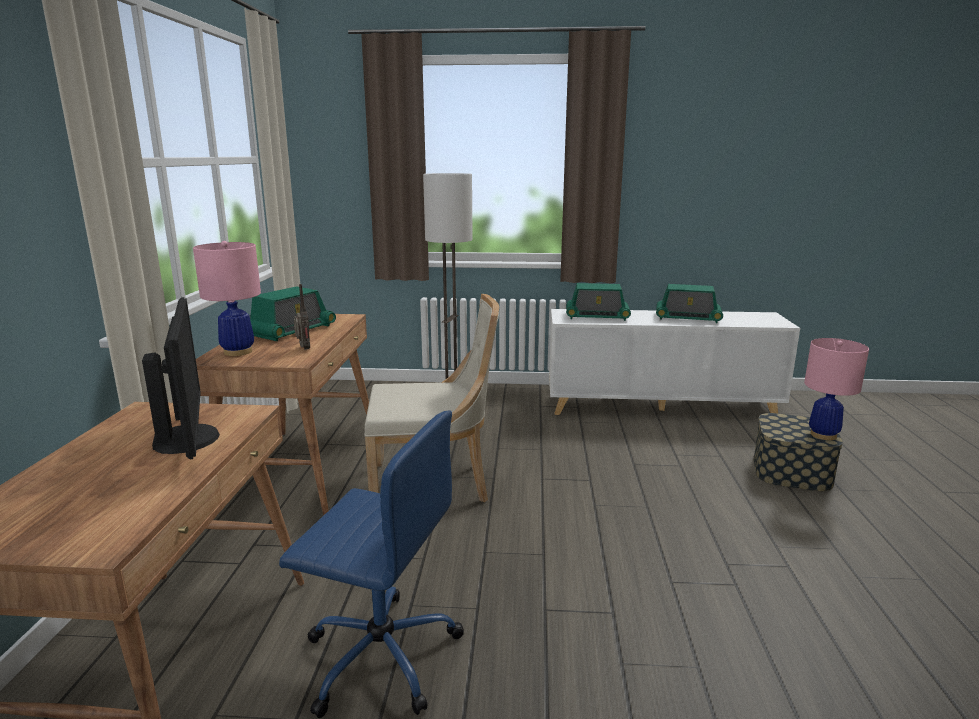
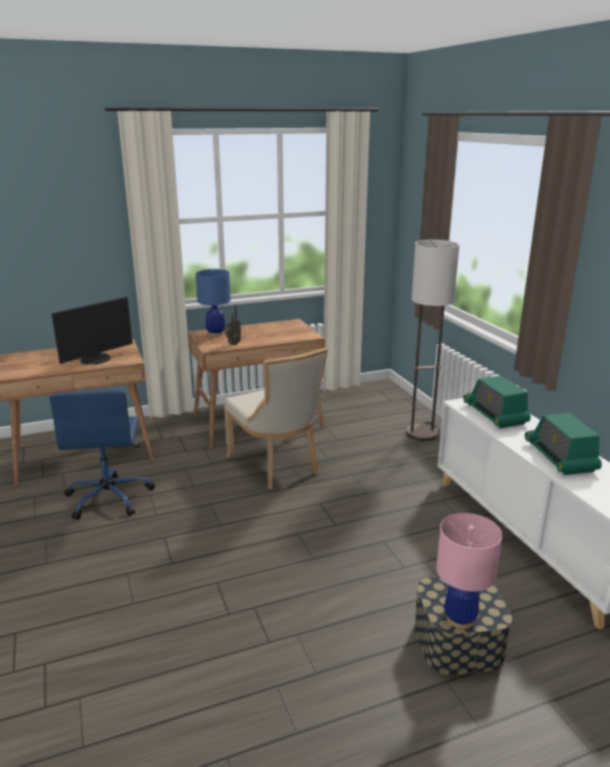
camera: 65 degrees right, 5 degrees up
pink table lamp [193,241,261,356] -> blue table lamp [196,269,231,336]
radio [250,286,336,341] -> none

